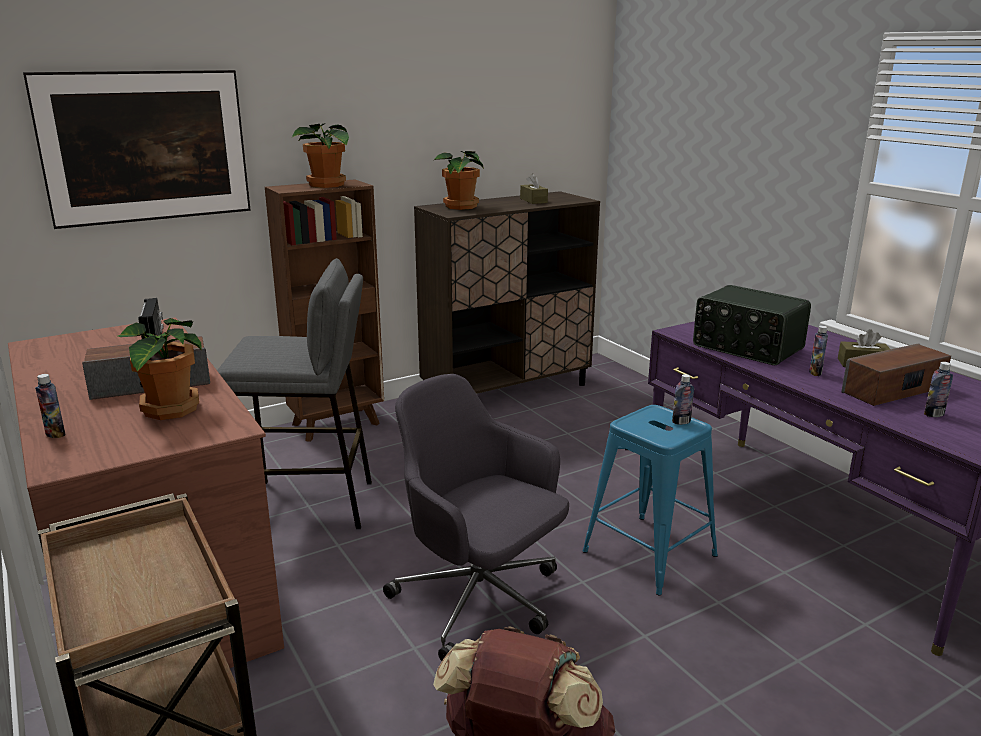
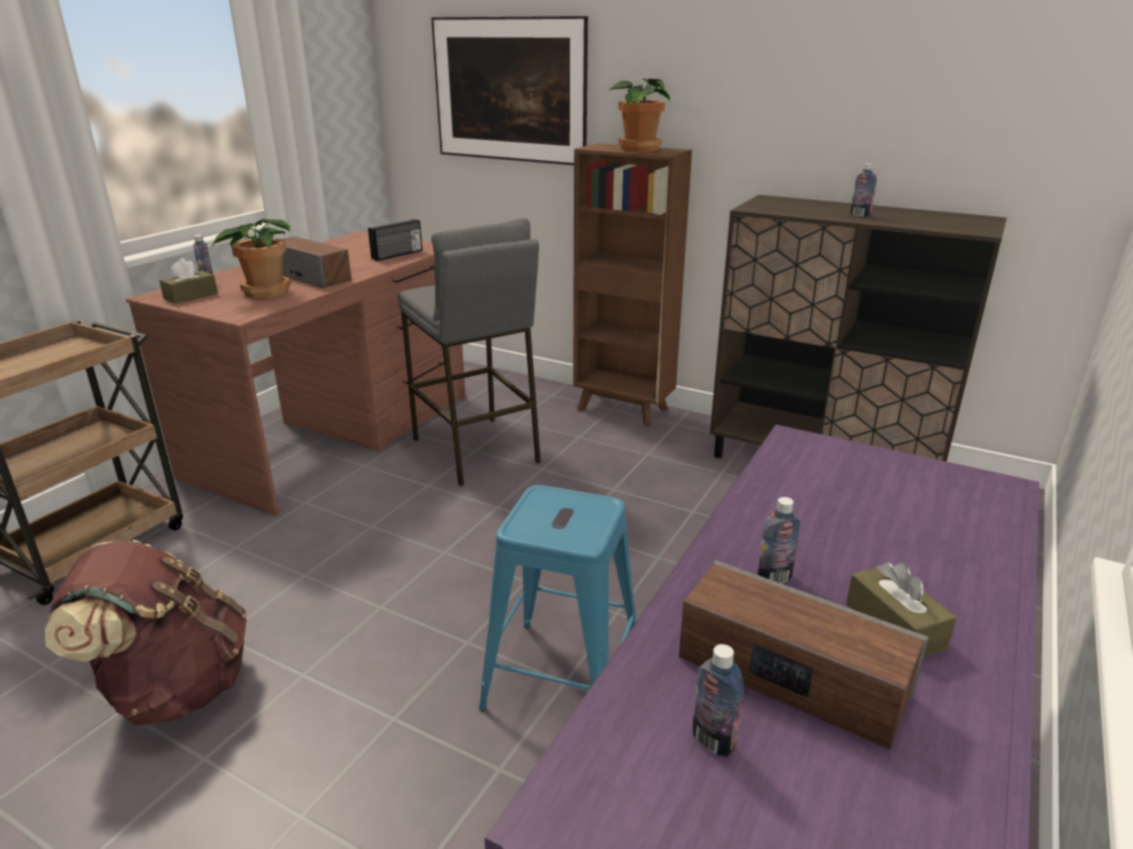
camera: 60 degrees right, 5 degrees up
grey office chair [383,374,569,661] -> none
potted plant [433,151,484,210] -> none
brown tissue box [520,173,548,204] -> brown tissue box moved to [159,258,218,304]
bottle [672,374,694,425] -> bottle moved to [850,163,877,217]
radio [693,285,811,365] -> none

